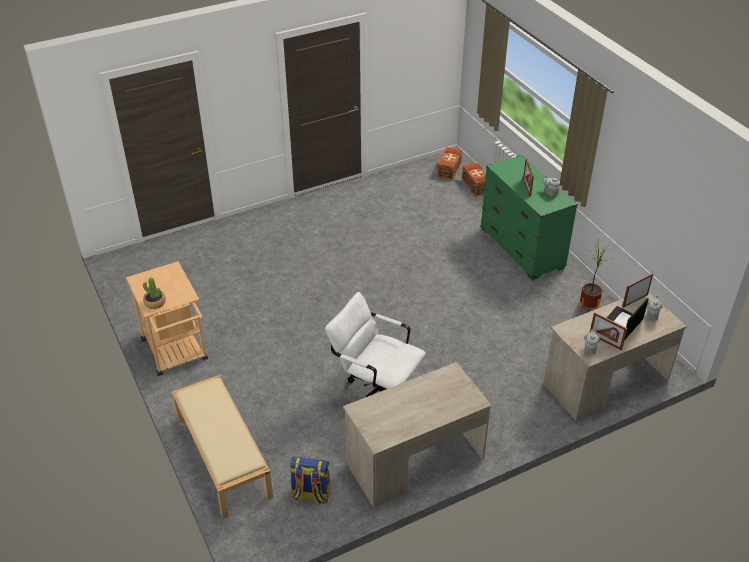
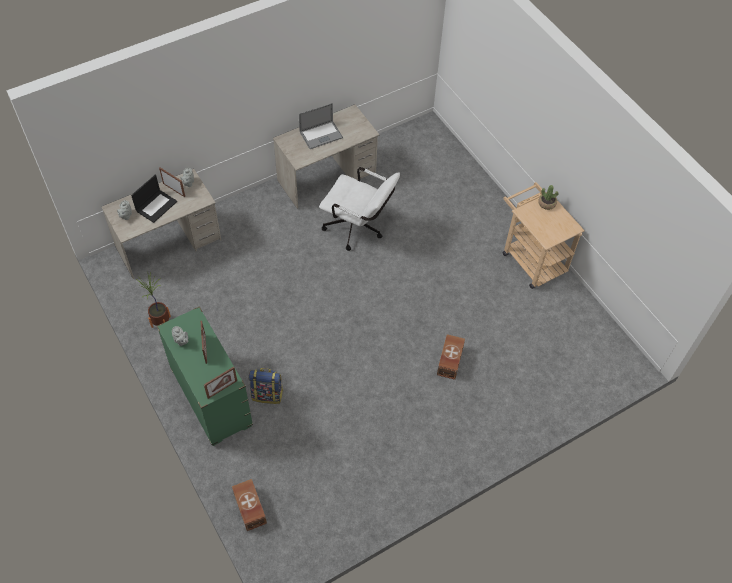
camera: 175 degrees right, 15 degrees up
beige bench [172,375,273,519] -> none
backpack [290,457,330,505] -> backpack moved to [248,368,283,404]
brown storage box [437,147,462,181] -> brown storage box moved to [437,334,465,380]
picture frame [622,273,653,308] -> picture frame moved to [204,367,237,399]
none -> laptop [299,103,343,149]

